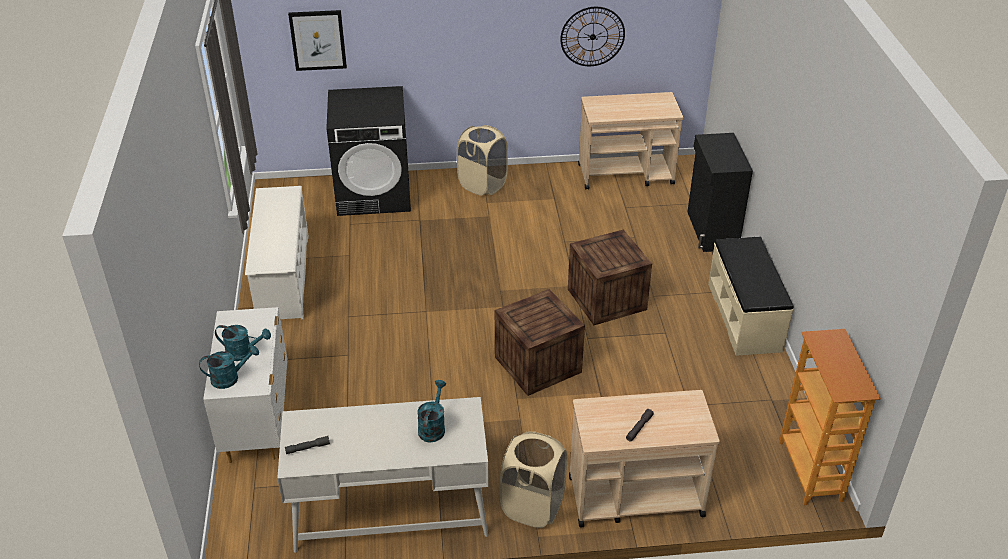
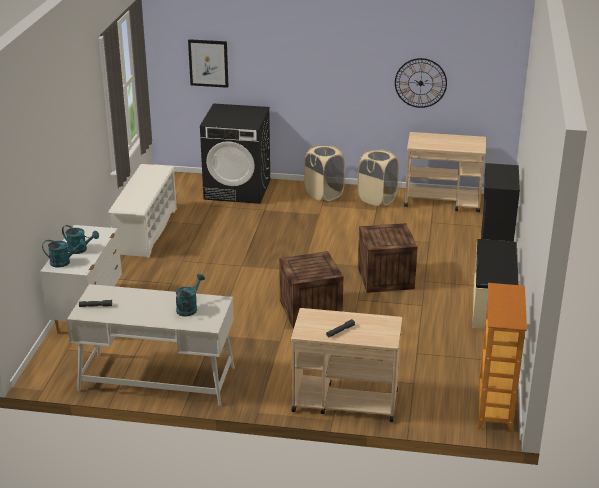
camera: 15 degrees right, 10 degrees down
beige laundry basket [500,431,567,528] -> beige laundry basket moved to [357,149,399,206]

